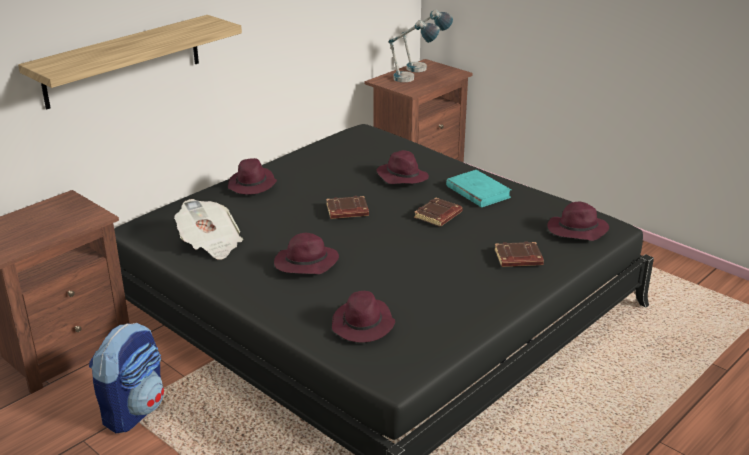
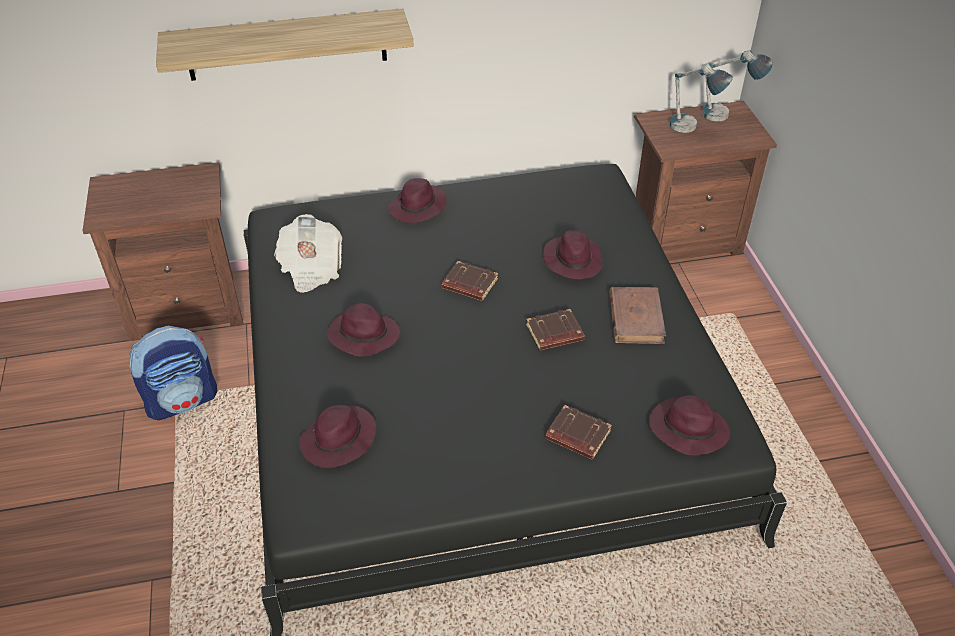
camera: 35 degrees right, 15 degrees up
turquoise book [446,170,512,207] -> brown book [609,287,666,344]

